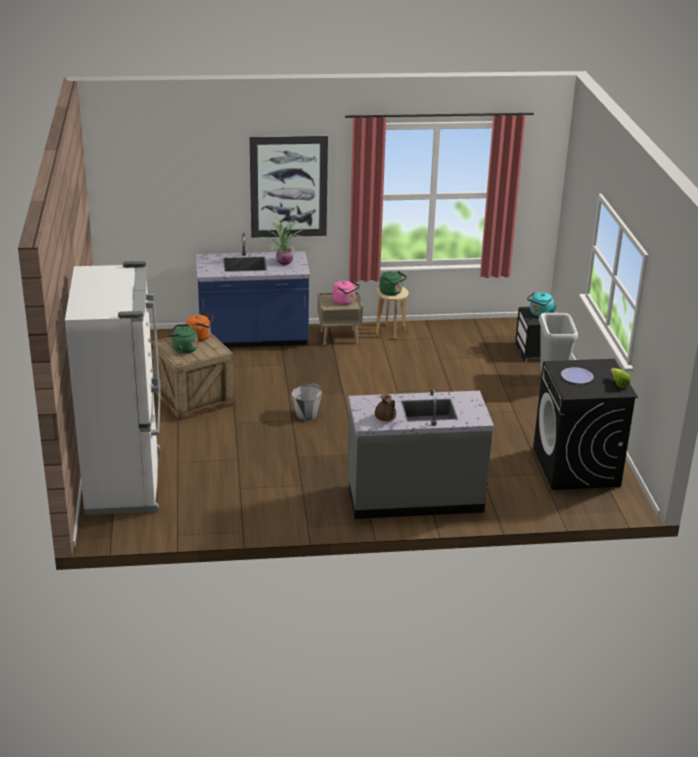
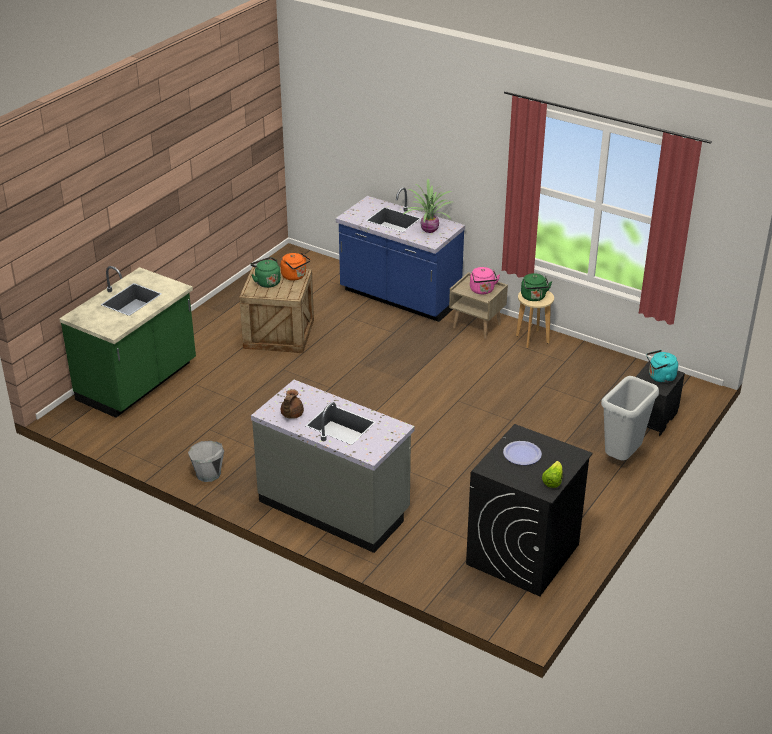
camera: 40 degrees right, 5 degrees up
white fridge [65,261,161,515] -> green counter [59,266,196,418]
picture [250,136,328,238] -> none
grey bucket [292,383,322,420] -> grey bucket moved to [188,441,224,482]

